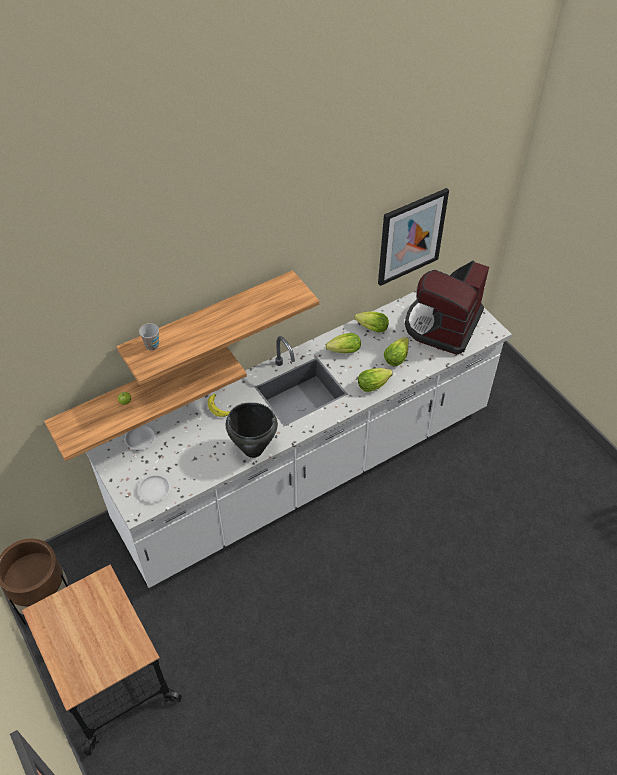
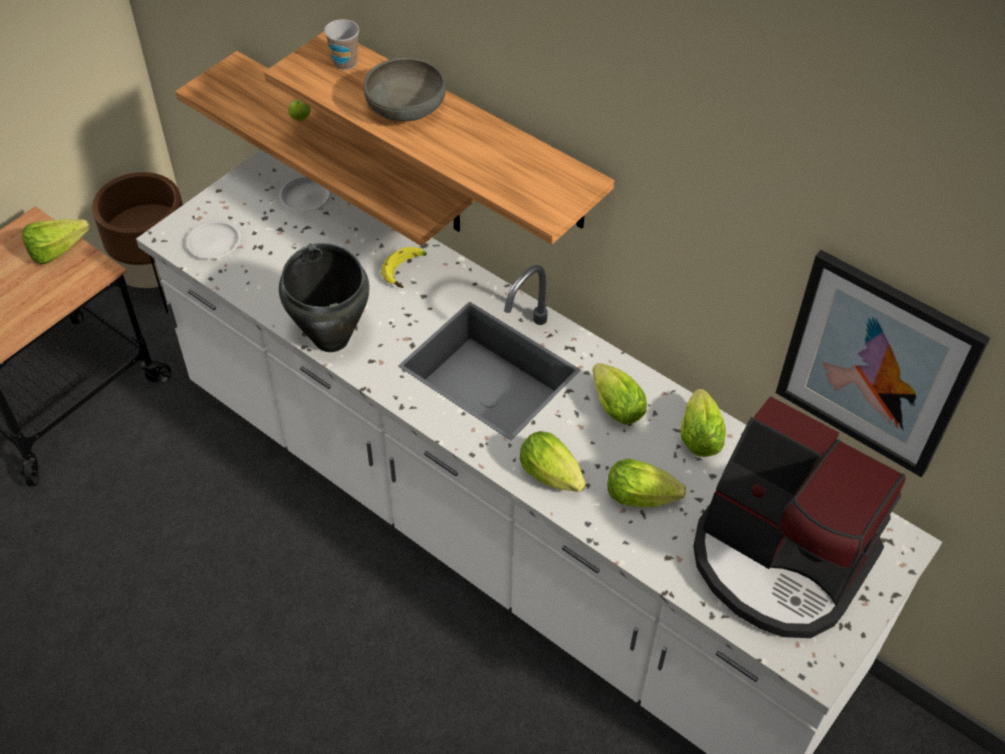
camera: 70 degrees right, 0 degrees up
coffee machine [405,261,489,355] -> coffee machine turned 150 degrees counterclockwise [693,396,906,638]
none -> lettuce [22,219,90,264]
none -> grey bowl [364,57,446,121]

